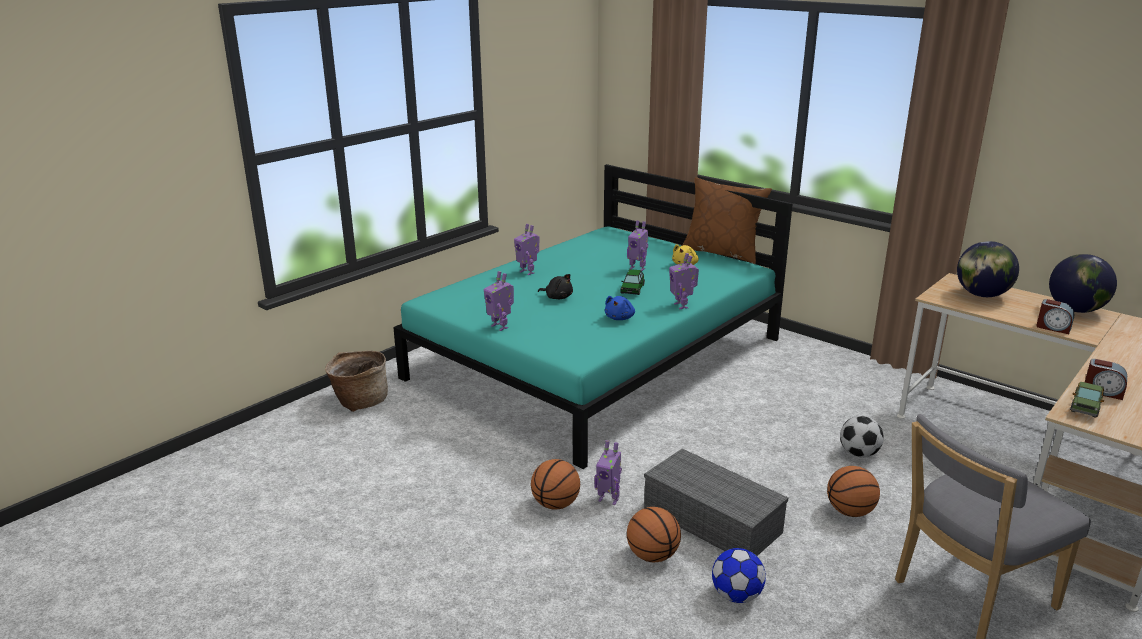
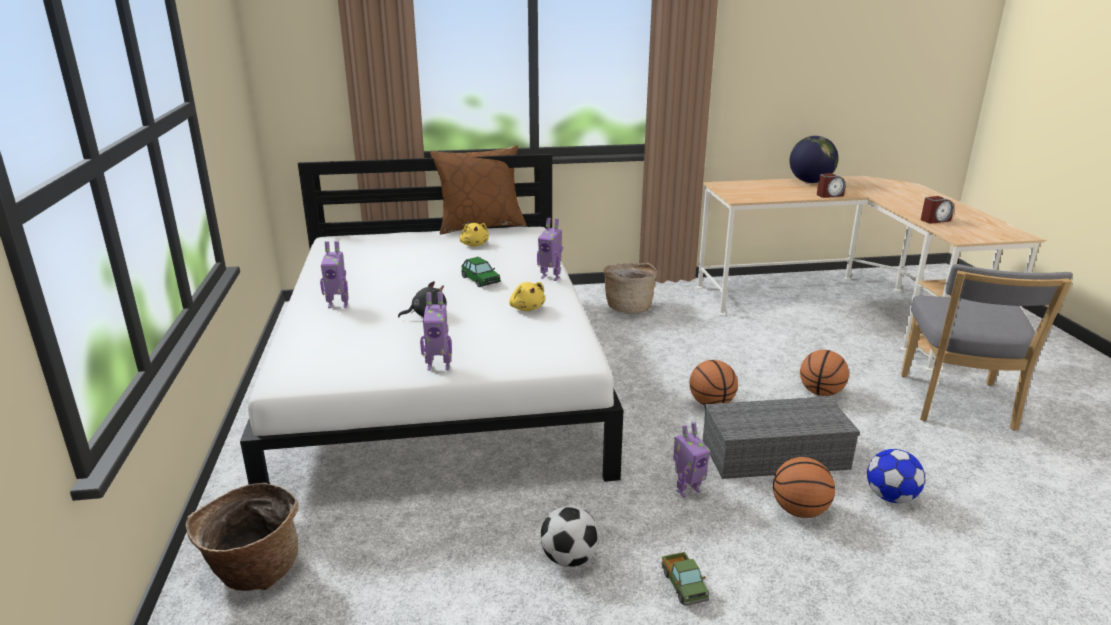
camera: 50 degrees left, 0 degrees up
turquoise bed [393,164,793,469] -> white bed [240,154,623,484]
basketball [531,459,580,510] -> basketball moved to [689,360,738,406]
blue plush toy [605,296,635,320] -> yellow plush toy [509,282,545,311]
toy robot [627,220,648,271] -> none
football [840,416,883,458] -> football moved to [540,505,599,567]
globe [957,241,1019,297] -> none
toy truck [1070,382,1104,418] -> toy truck moved to [661,552,710,606]
none -> basket [603,262,657,313]

